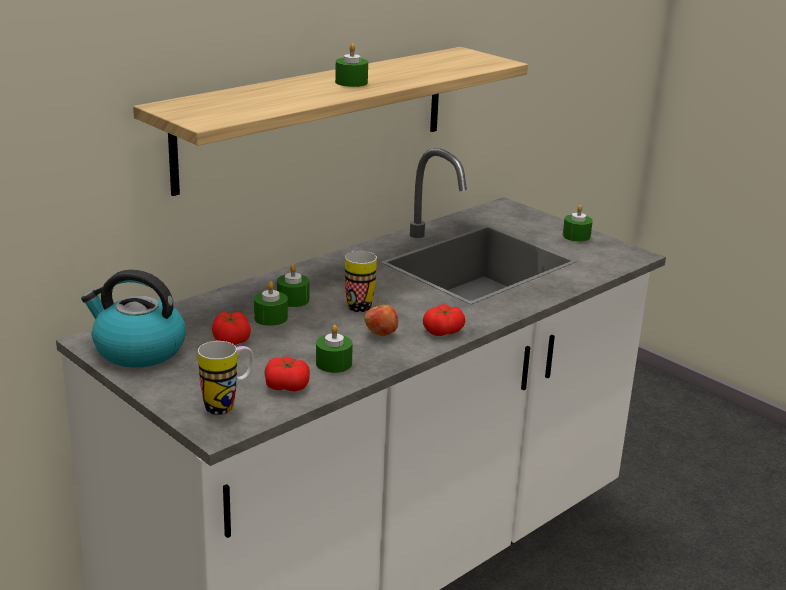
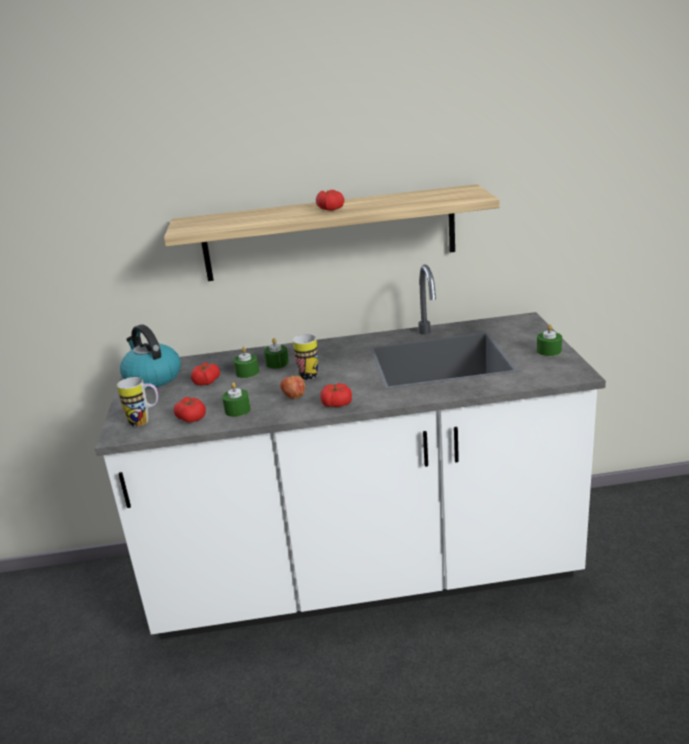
camera: 40 degrees right, 0 degrees up
green candle [335,43,368,87] -> tomato [316,190,344,211]

